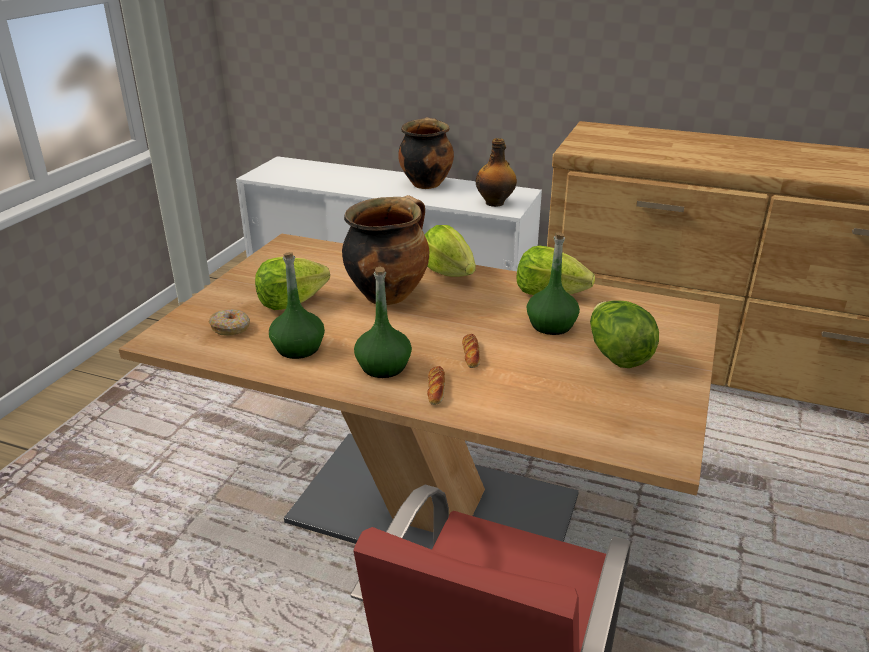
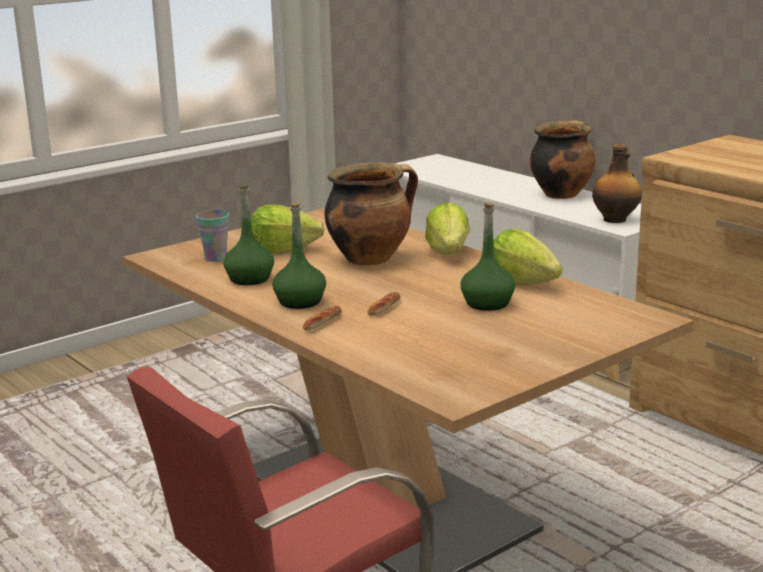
camera: 30 degrees right, 10 degrees down
donut [209,309,250,336] -> cup [196,210,229,262]
lettuce [590,300,659,368] -> none

